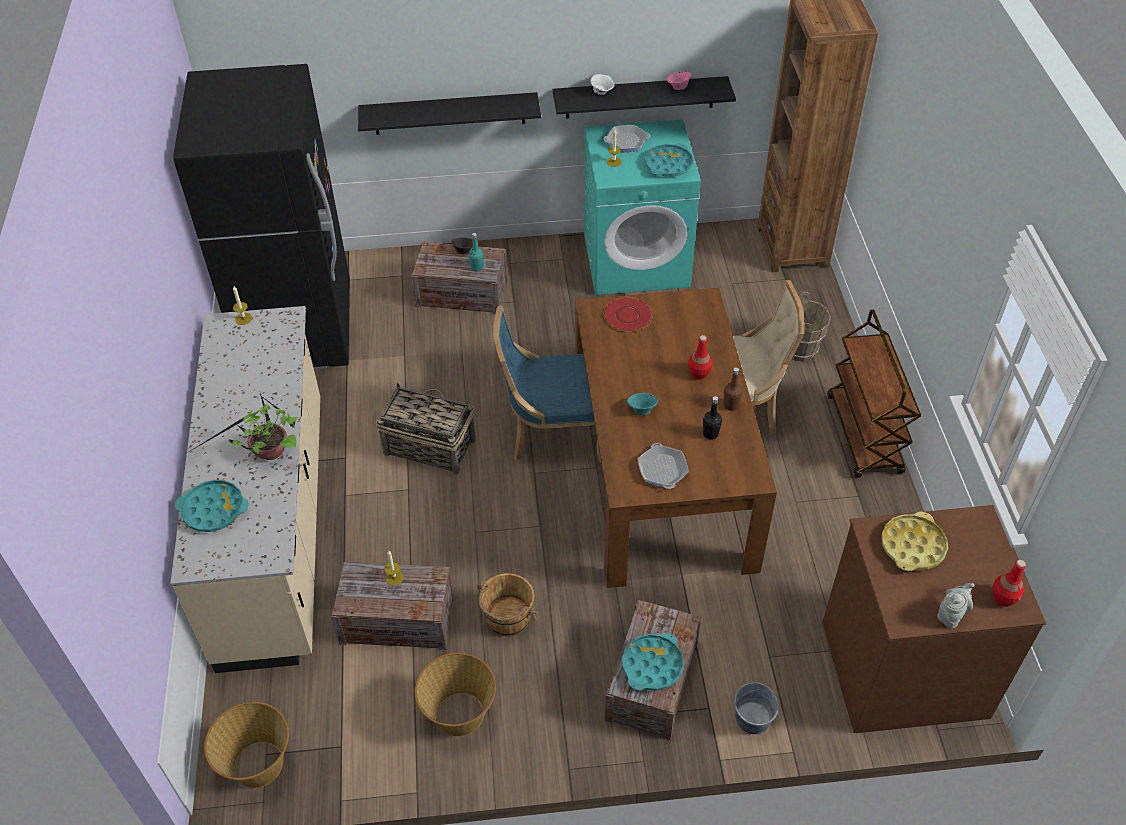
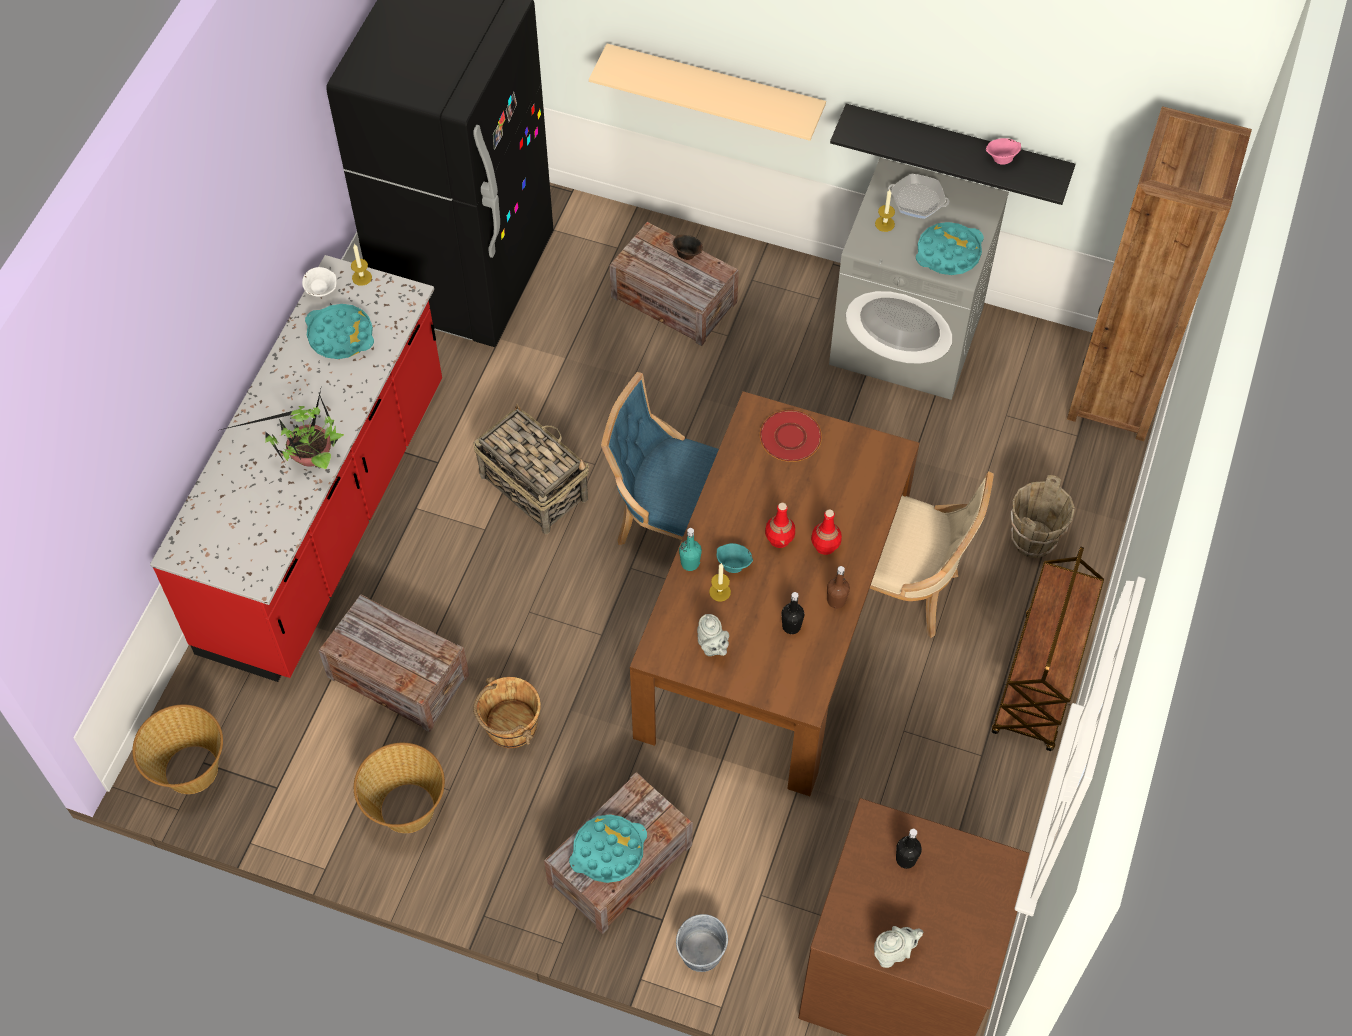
camera: 25 degrees right, 10 degrees up
beige counter [170,306,321,673] -> red counter [150,255,442,682]
turquoise tray [175,480,249,532] -> turquoise tray moved to [305,304,374,359]
black shelf [358,92,541,135] -> beige shelf [589,44,826,141]
candle [385,551,403,586] -> candle moved to [709,563,731,602]
turquoise bottle [468,233,484,271] -> turquoise bottle moved to [679,528,702,571]
turquoise washing machine [584,120,701,295] -> grey washing machine [829,158,1009,400]
white bowl [590,74,614,95] -> white bowl moved to [302,267,336,297]
frying pan [638,443,689,489] -> grey teapot [697,614,729,656]
yellow tray [881,512,948,571] -> black bottle [896,829,922,869]
red bottle [992,560,1026,607] -> red bottle moved to [765,503,795,548]

